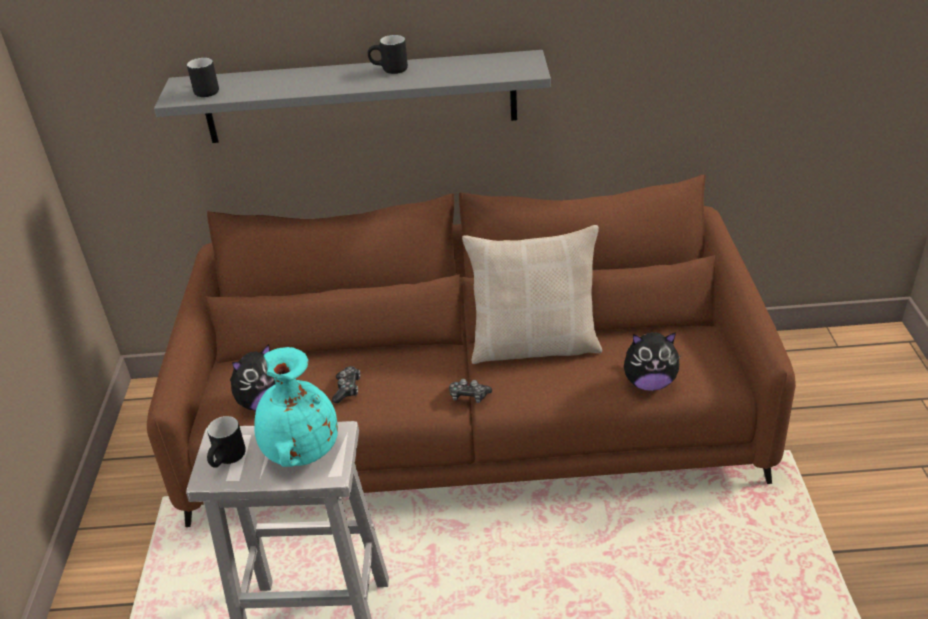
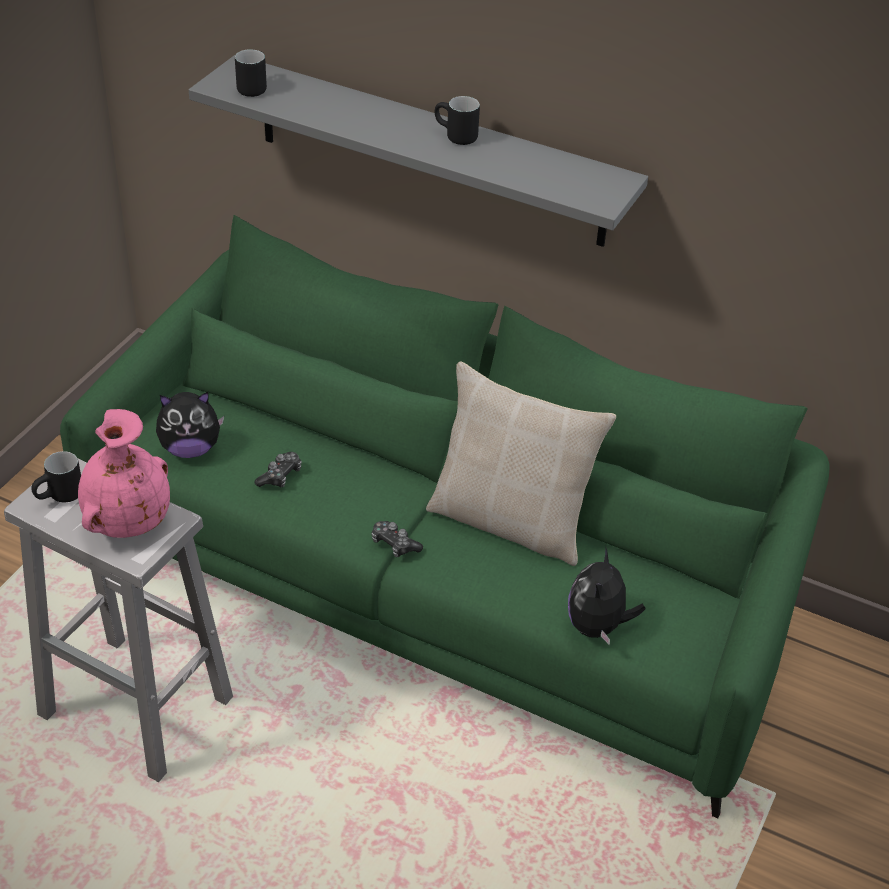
camera: 25 degrees right, 5 degrees up
brown sofa [147,175,796,527] -> green sofa [60,215,830,818]
turquoise vase [254,347,338,467] -> pink vase [78,409,170,538]
plush toy [624,332,681,391] -> plush toy turned 75 degrees clockwise [568,548,646,646]

